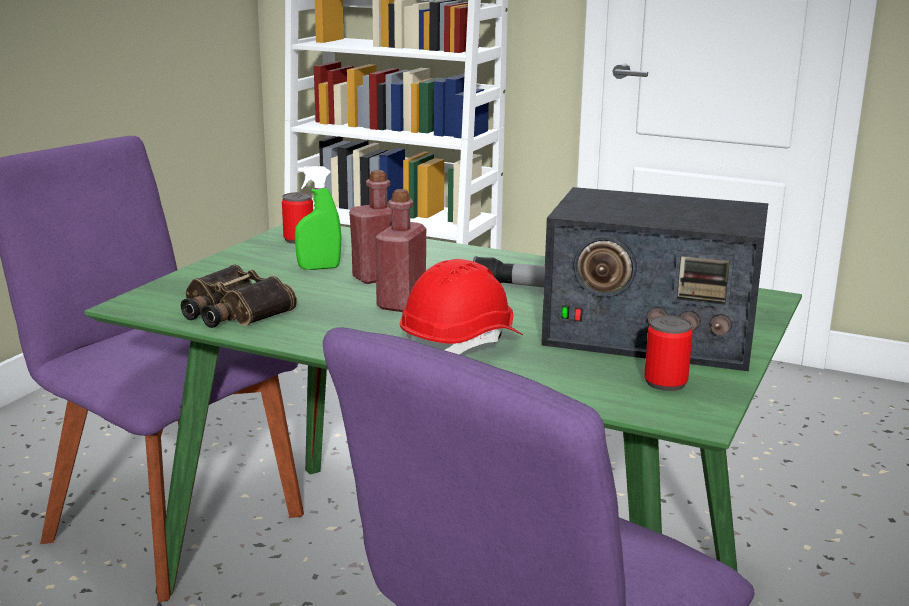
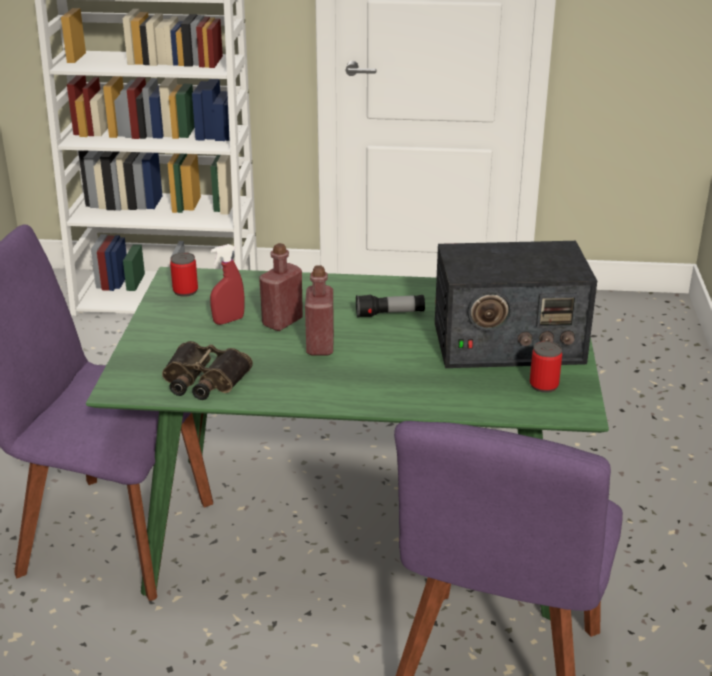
camera: 20 degrees left, 10 degrees up
green spray bottle [295,166,341,270] -> red spray bottle [210,244,245,325]
red hard hat [400,259,523,354] -> none

